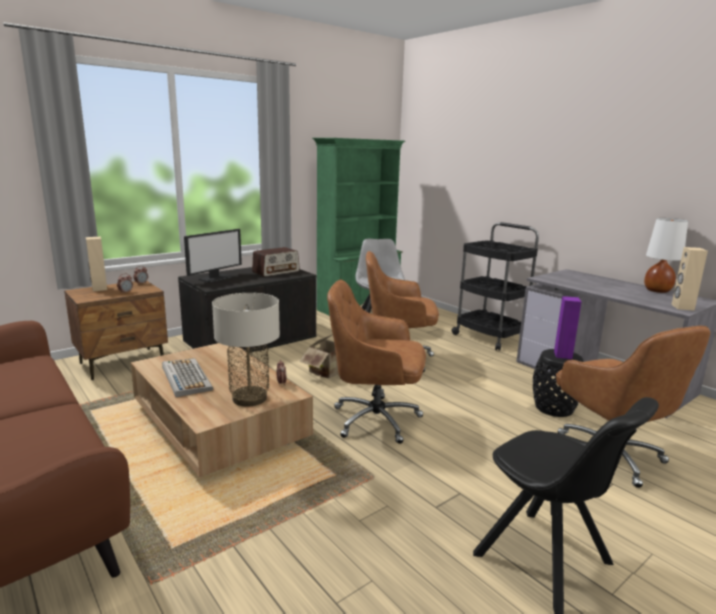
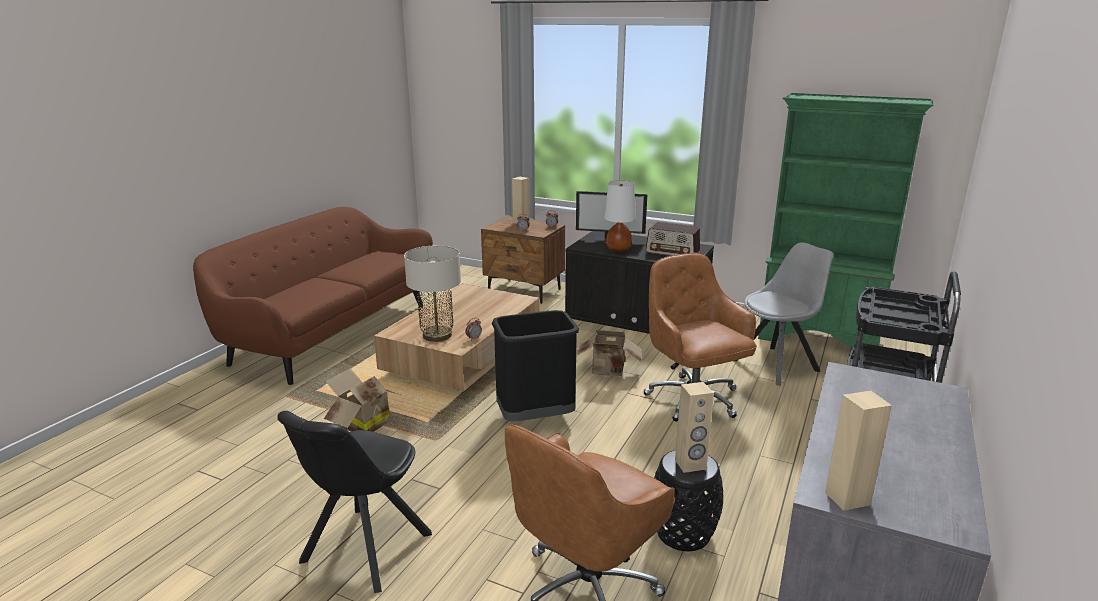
camera: 65 degrees right, 5 degrees up
keyboard [162,358,213,397] -> none
brown office chair [327,279,426,444] -> black trash can [492,310,579,421]
purple speaker [554,296,581,359] -> beige speaker [675,382,714,473]
white table lamp [644,218,688,293] -> white table lamp moved to [604,181,636,252]
none -> cardboard box [324,368,400,432]

